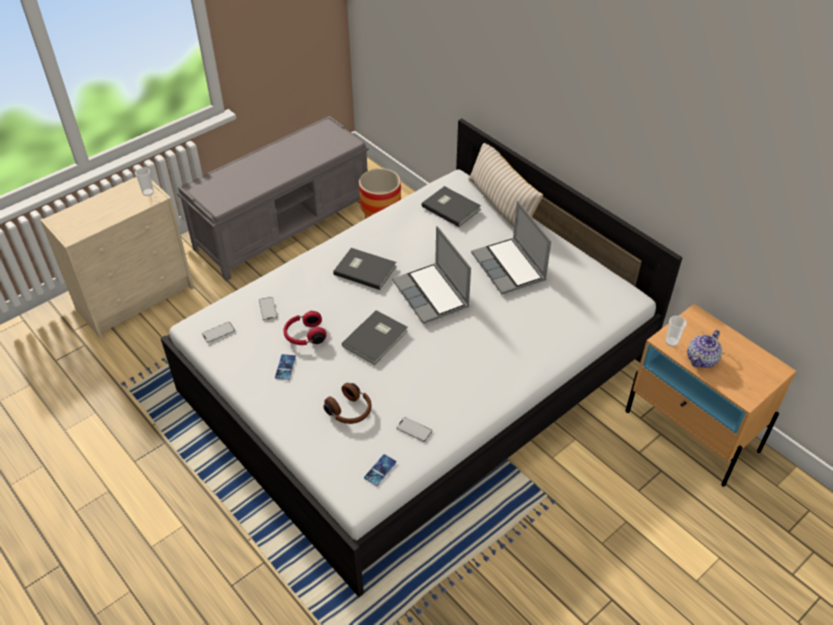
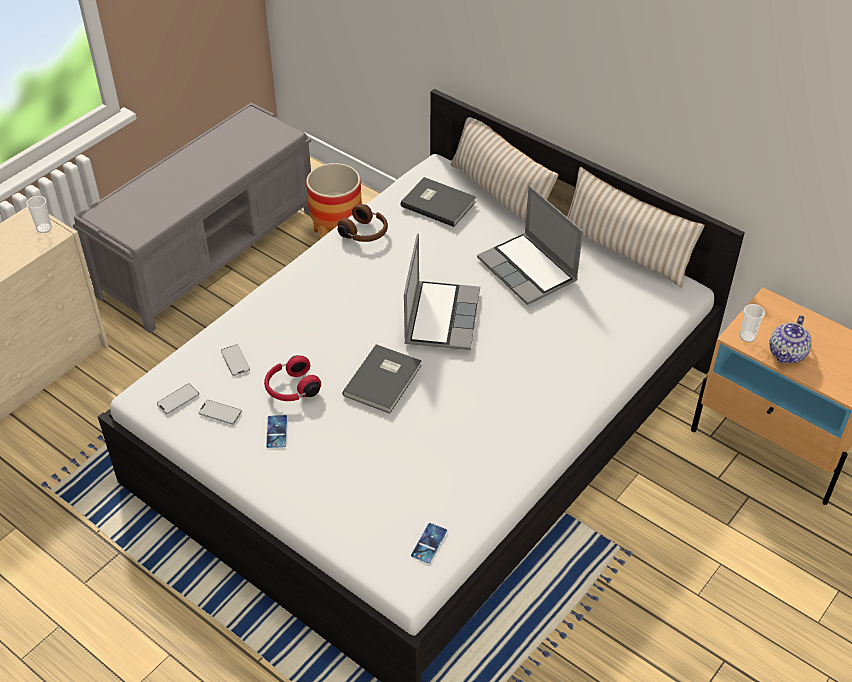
camera: 10 degrees left, 0 degrees up
brown headphones [323,383,371,424] -> brown headphones moved to [338,204,388,242]
grey book [333,248,396,290] -> none
laptop [392,226,471,324] -> laptop turned 135 degrees counterclockwise [404,234,480,350]
phone [397,417,432,442] -> phone moved to [198,400,242,425]
none -> beige pillow [567,167,705,288]

